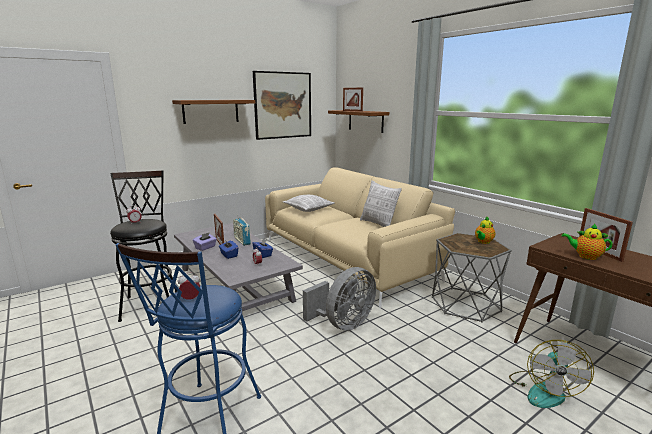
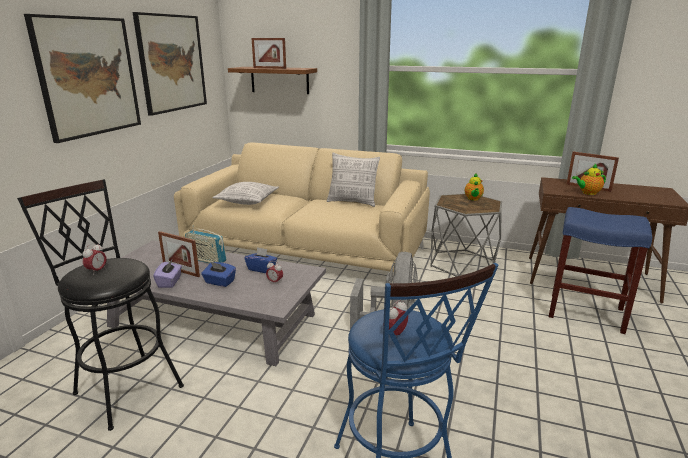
camera: 35 degrees left, 5 degrees up
brown shelf [172,100,255,124] -> picture [24,14,141,143]
fan [509,340,594,408] -> blue stool [549,207,652,334]

